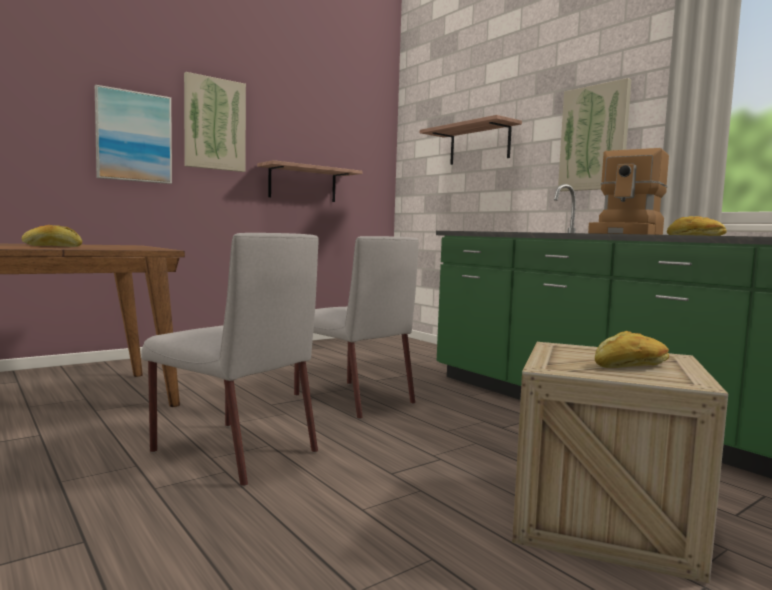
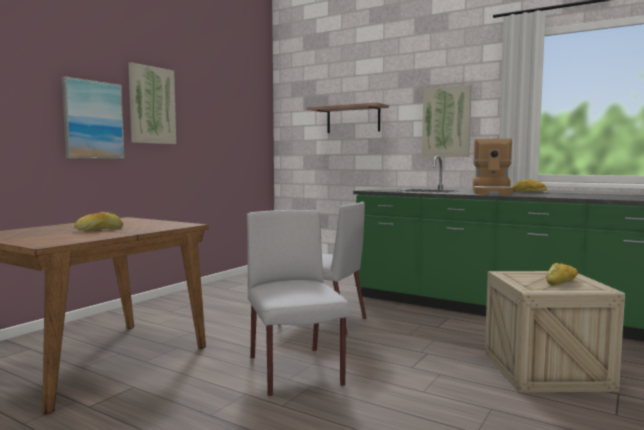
camera: 20 degrees left, 0 degrees up
grey chair [141,233,319,487] -> grey chair turned 120 degrees counterclockwise [247,210,350,397]
shelf [257,160,362,202] -> none

